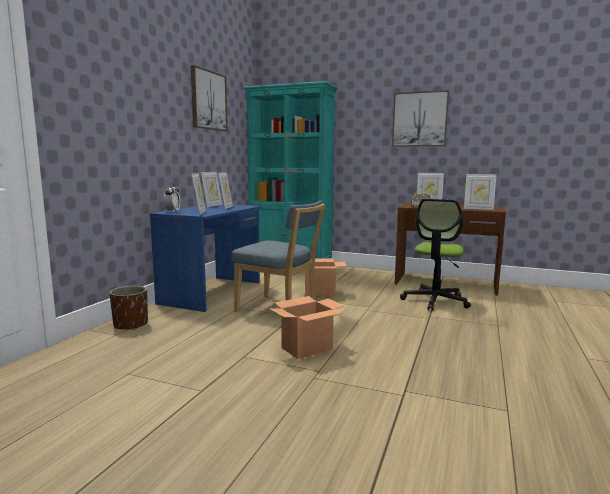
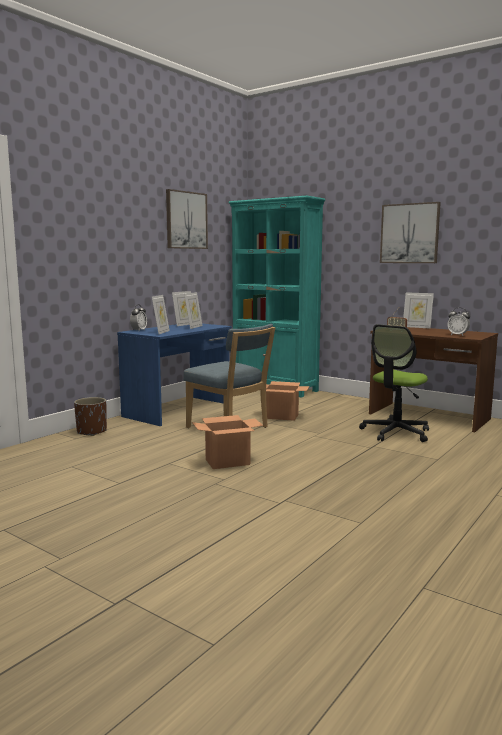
camera: 15 degrees right, 0 degrees up
picture frame [464,174,497,210] -> alarm clock [448,308,470,336]

